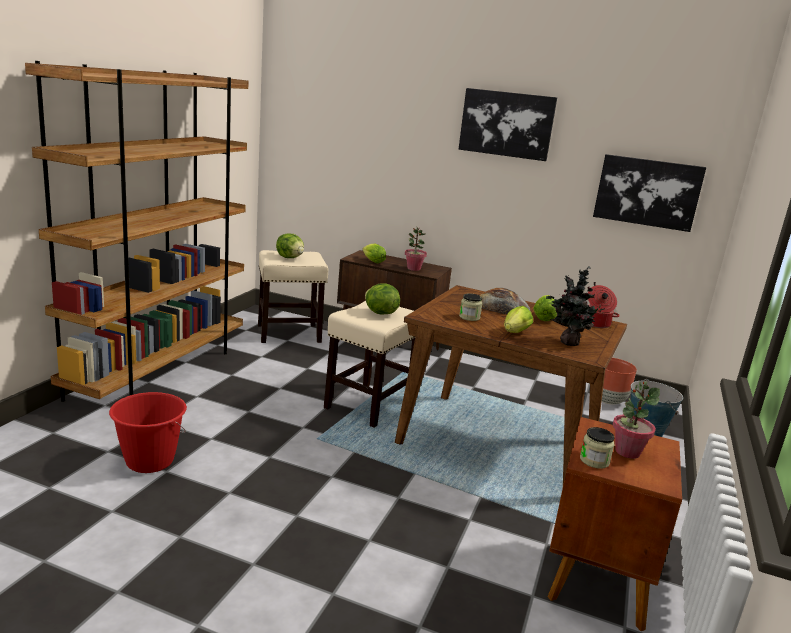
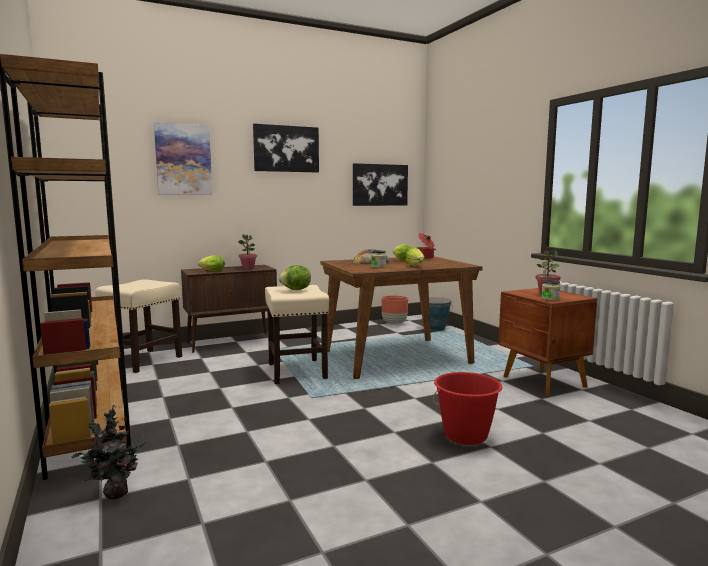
camera: 45 degrees left, 10 degrees down
red bucket [109,392,187,473] -> red bucket moved to [433,372,503,445]
lettuce [276,233,304,258] -> none
potted plant [546,266,608,346] -> potted plant moved to [71,405,146,499]
none -> picture [154,122,212,195]

